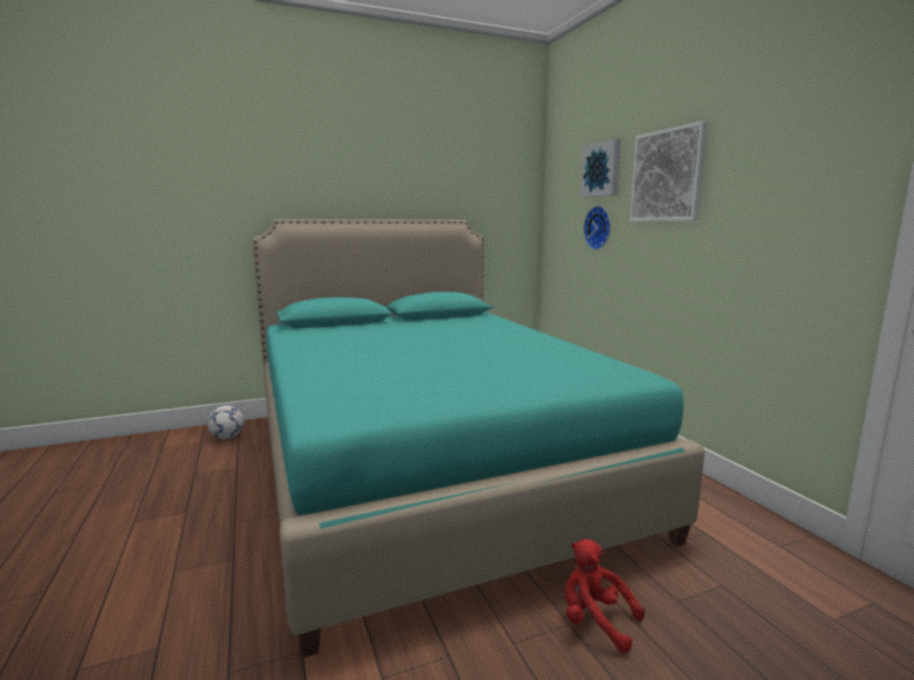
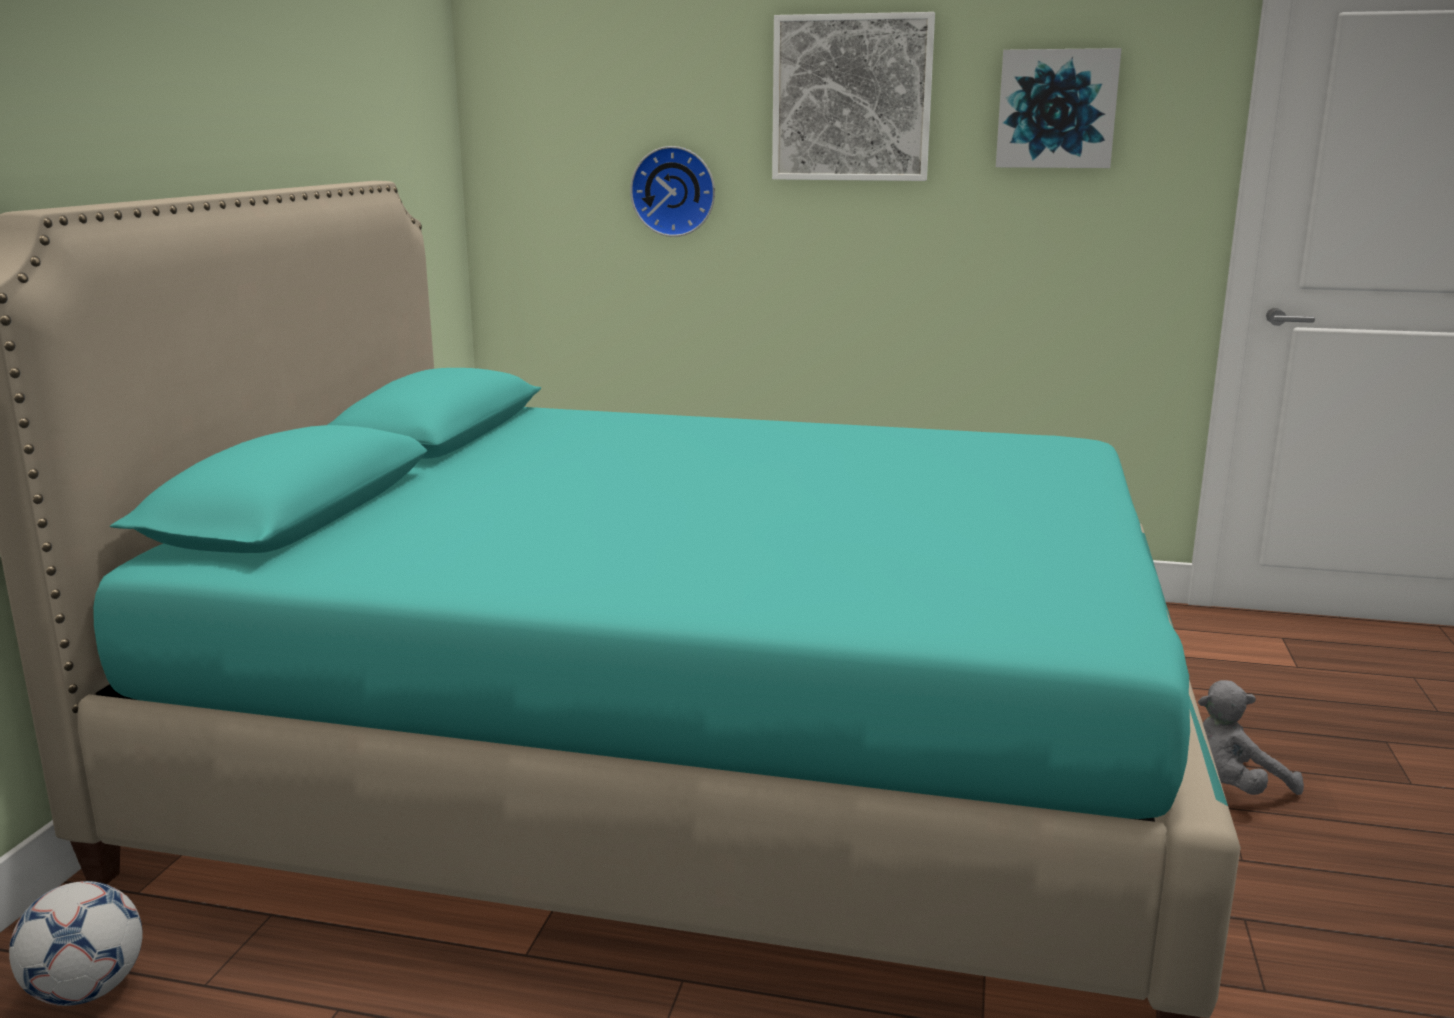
camera: 55 degrees left, 5 degrees up
red plush toy [565,539,645,653] -> grey plush toy [1198,680,1304,795]
picture [580,139,621,198] -> picture moved to [996,48,1122,168]

